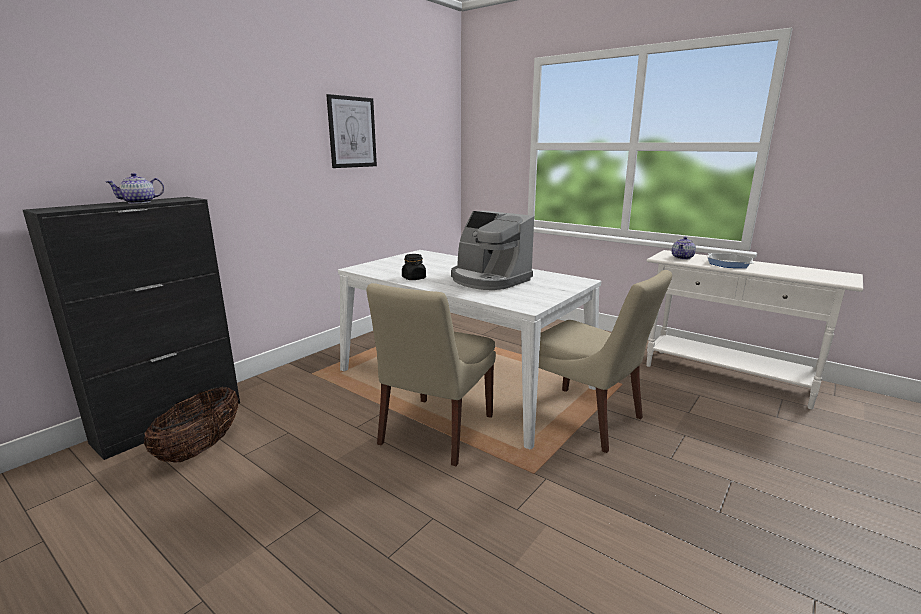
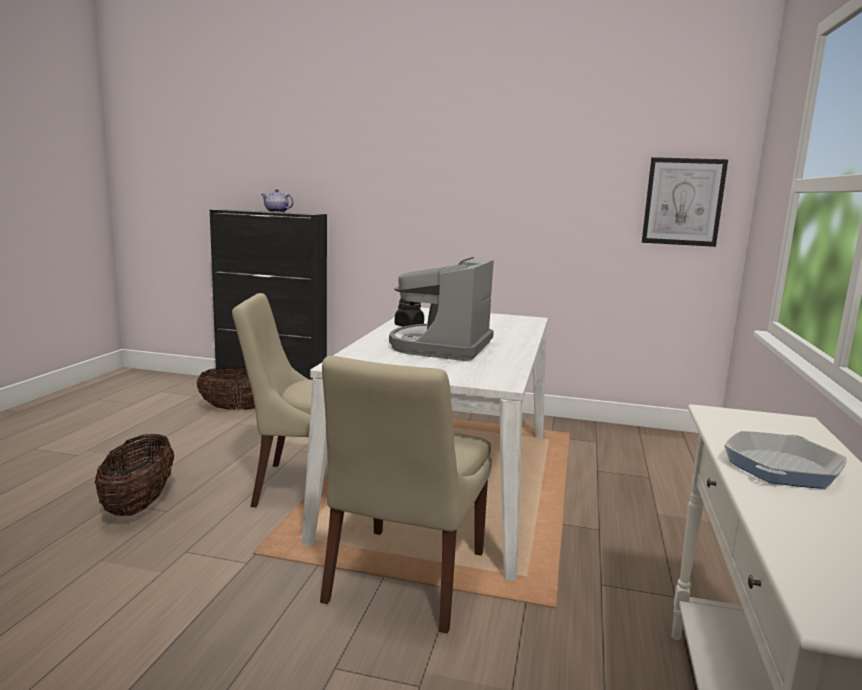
camera: 65 degrees right, 5 degrees down
picture [326,94,377,168] -> picture moved to [642,157,728,247]
teapot [671,237,696,260] -> none
none -> basket [95,434,174,516]

